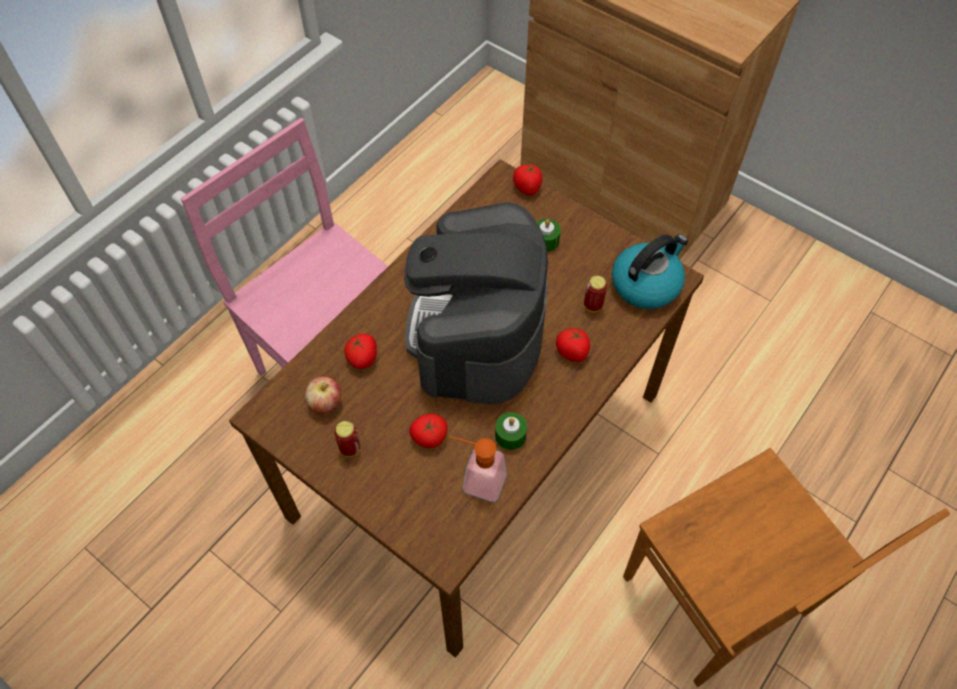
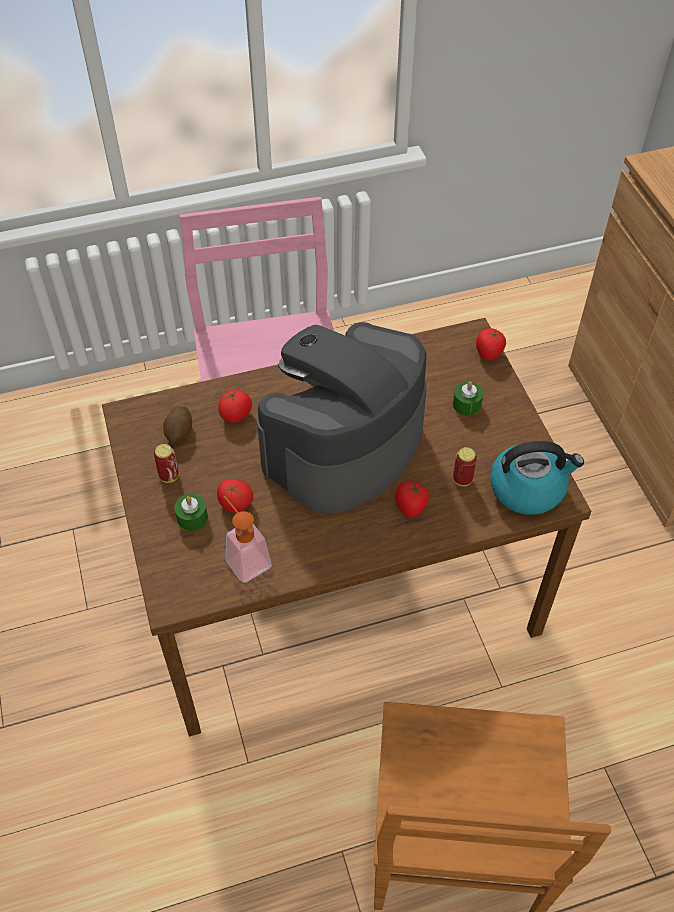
camera: 35 degrees right, 5 degrees down
apple [305,376,341,414] -> potato [163,406,192,443]
green candle [495,412,527,450] -> green candle moved to [174,494,208,531]

